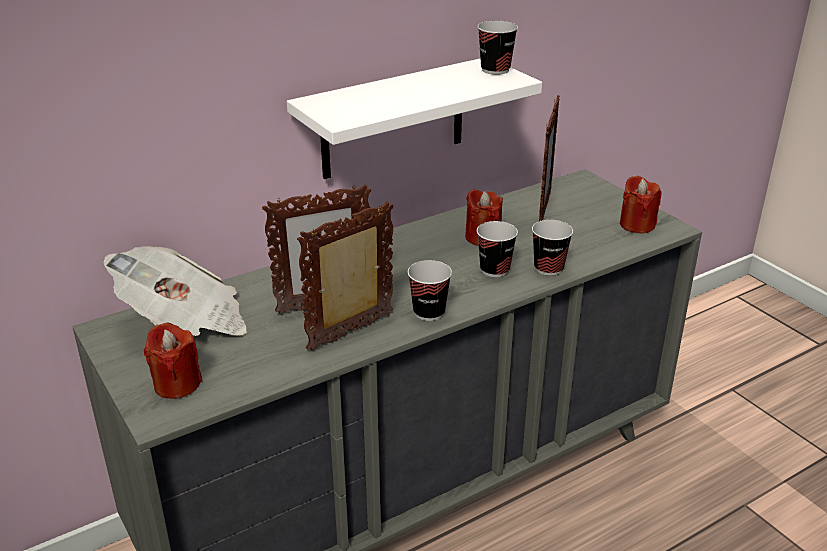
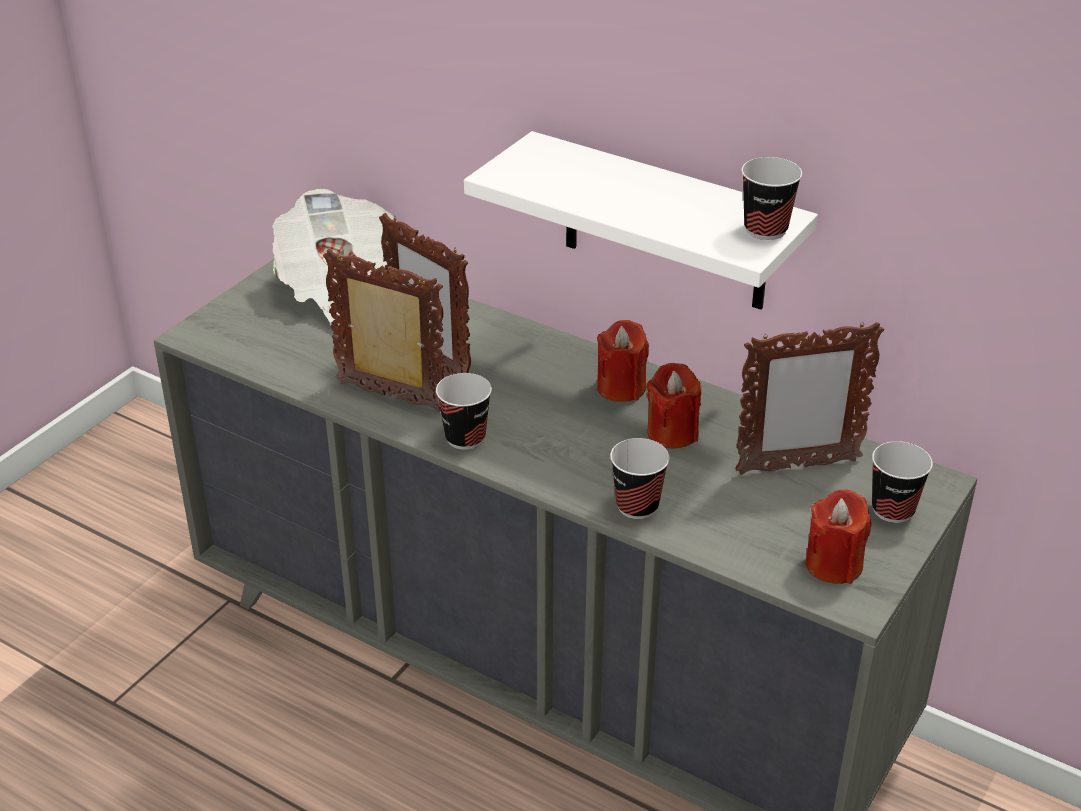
camera: 65 degrees right, 5 degrees up
red candle [144,322,202,399] -> red candle moved to [597,320,649,402]
cup [477,221,518,277] -> cup moved to [872,441,933,523]

